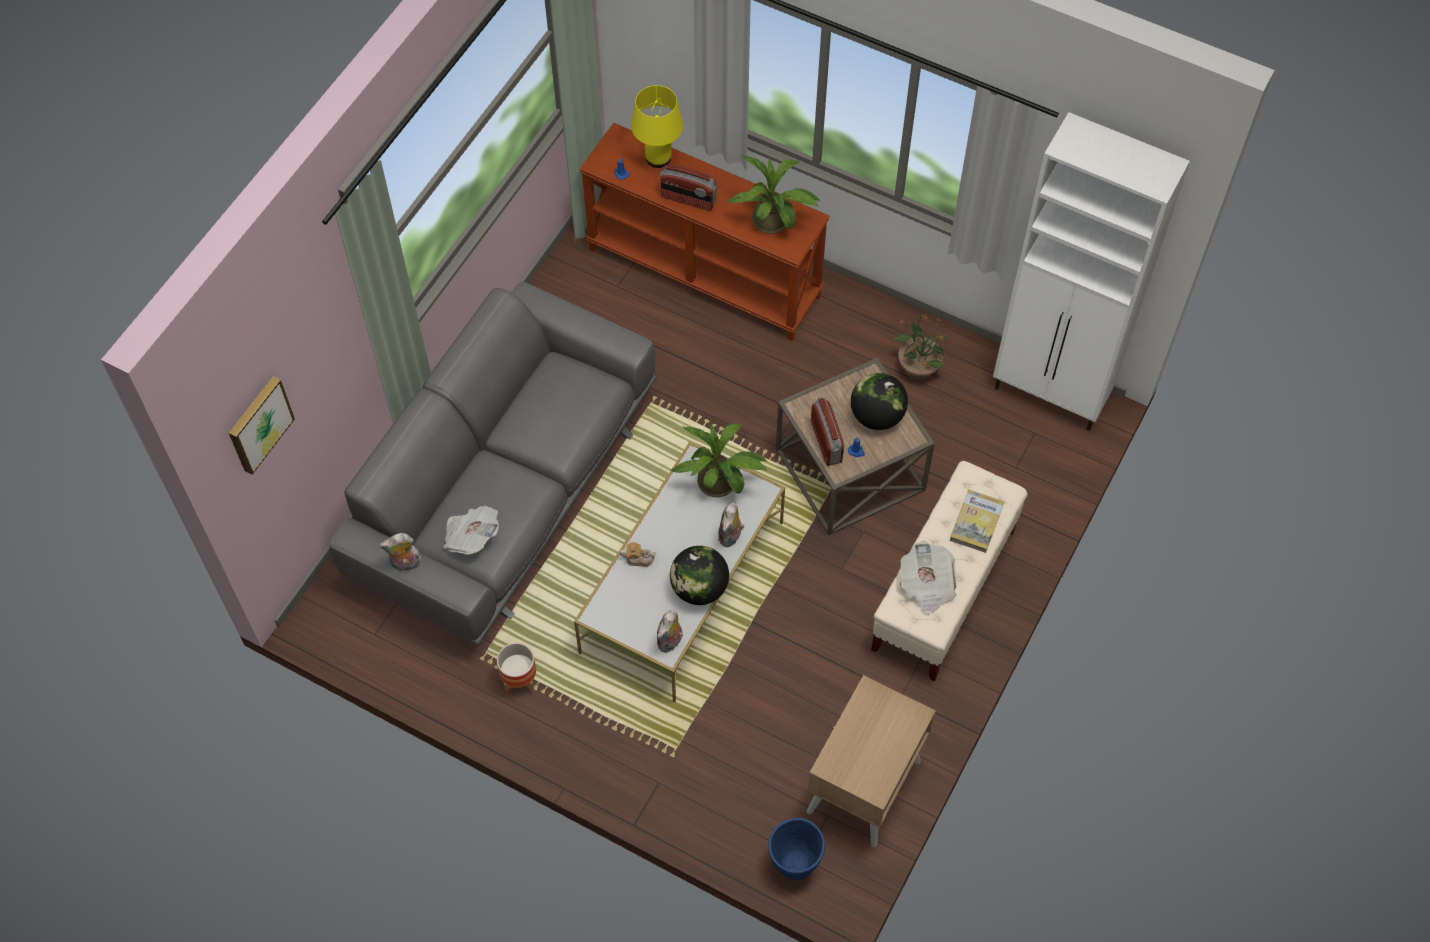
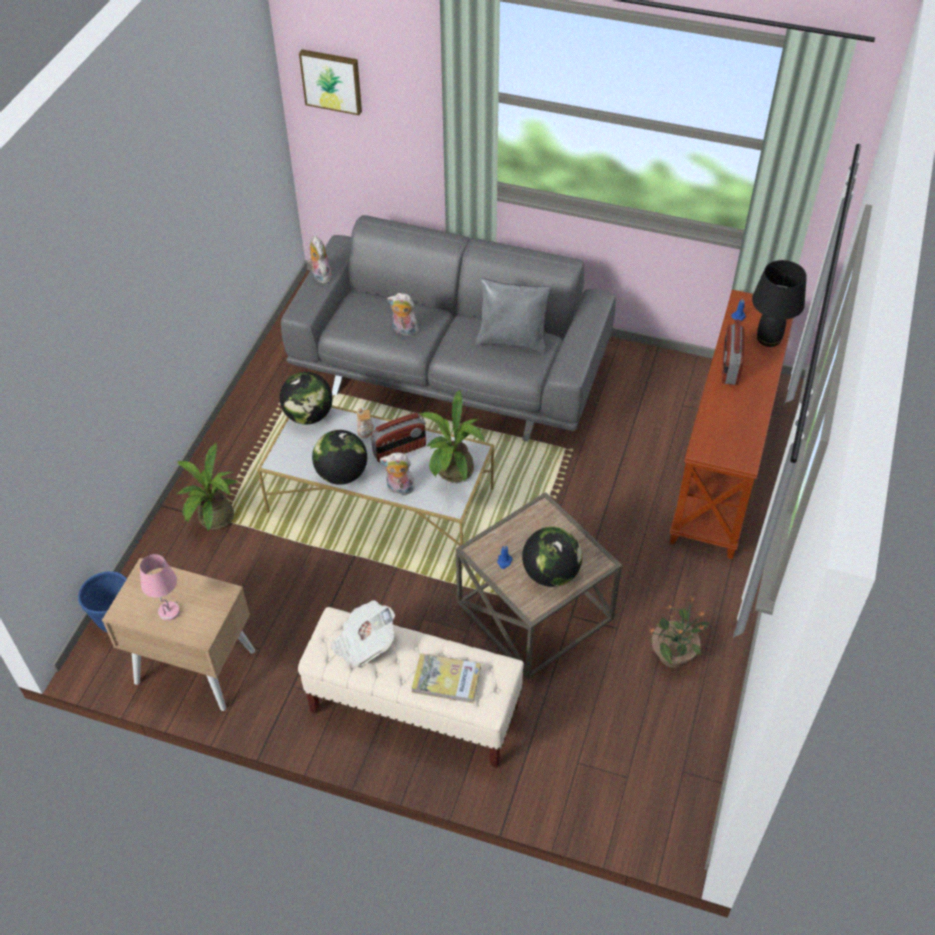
camera: 80 degrees right, 10 degrees down
newspaper [444,505,499,555] -> none
planter [497,643,536,695] -> none
yellow table lamp [631,85,683,168] -> black table lamp [752,260,807,347]
plush toy [657,610,686,653] -> plush toy moved to [387,293,418,336]
potted plant [727,154,820,234] -> potted plant moved to [176,442,239,531]
radio [811,397,844,466] -> radio moved to [370,413,426,463]
white cabinet [993,112,1190,431] -> none
none -> pink table lamp [140,554,180,621]
none -> globe [280,372,333,425]
none -> grey pillow [475,278,551,354]

